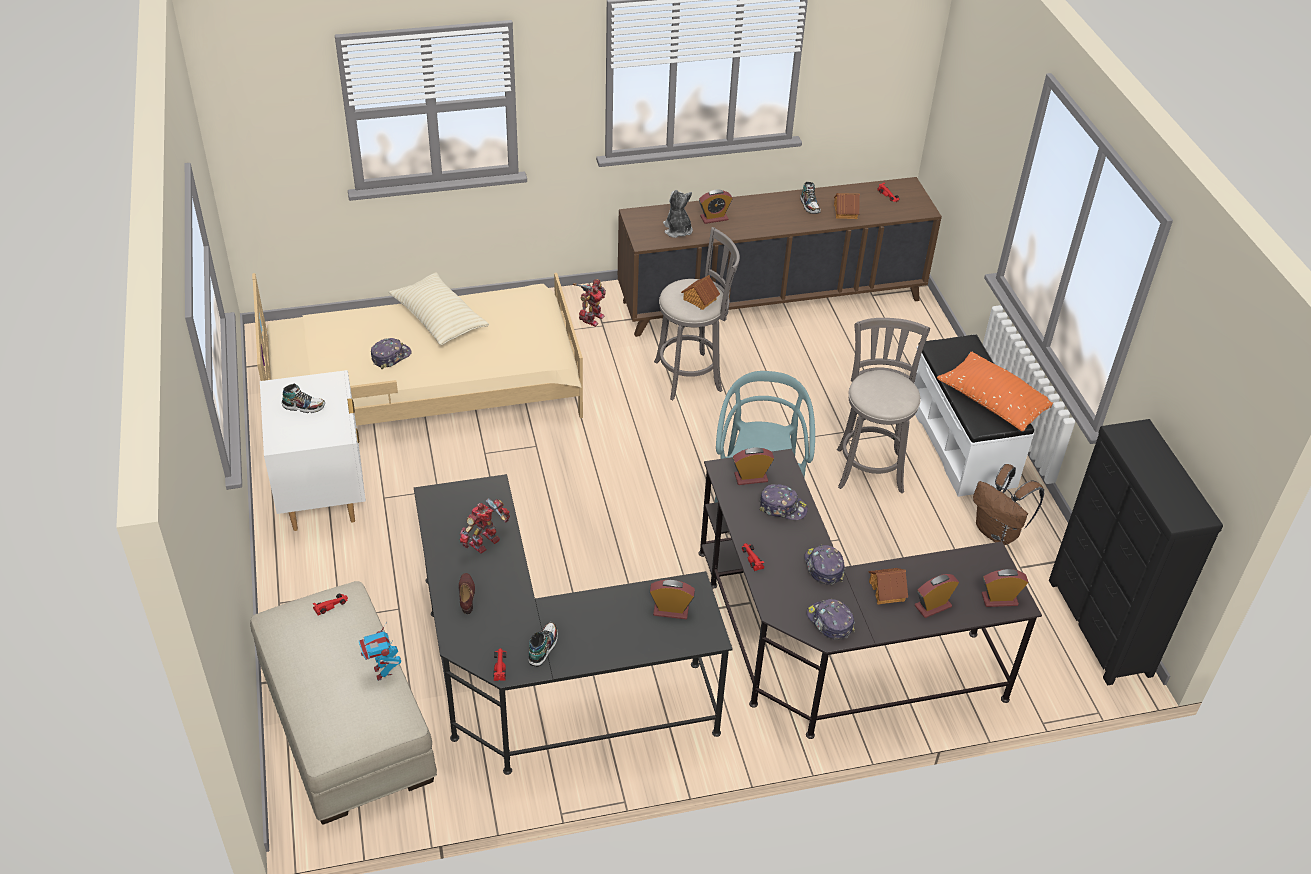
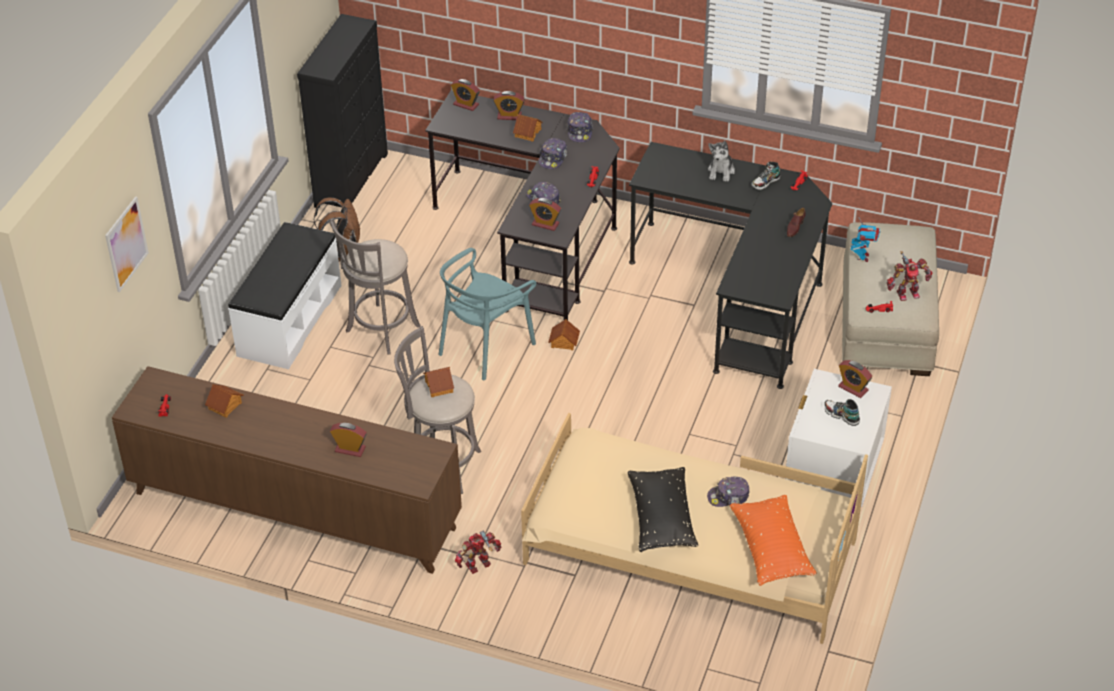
camera: 145 degrees left, 0 degrees up
beige pillow [389,272,489,345] -> black pillow [628,467,698,552]
toy robot [460,498,510,554] -> toy robot moved to [887,251,933,301]
alarm clock [649,580,695,619] -> alarm clock moved to [838,360,872,398]
plush toy [663,190,693,238] -> plush toy moved to [708,141,735,182]
shoe [800,182,821,214] -> none
orange pillow [937,352,1053,431] -> orange pillow moved to [730,495,817,586]
none -> picture [105,196,149,292]
none -> toy house [548,319,580,350]

